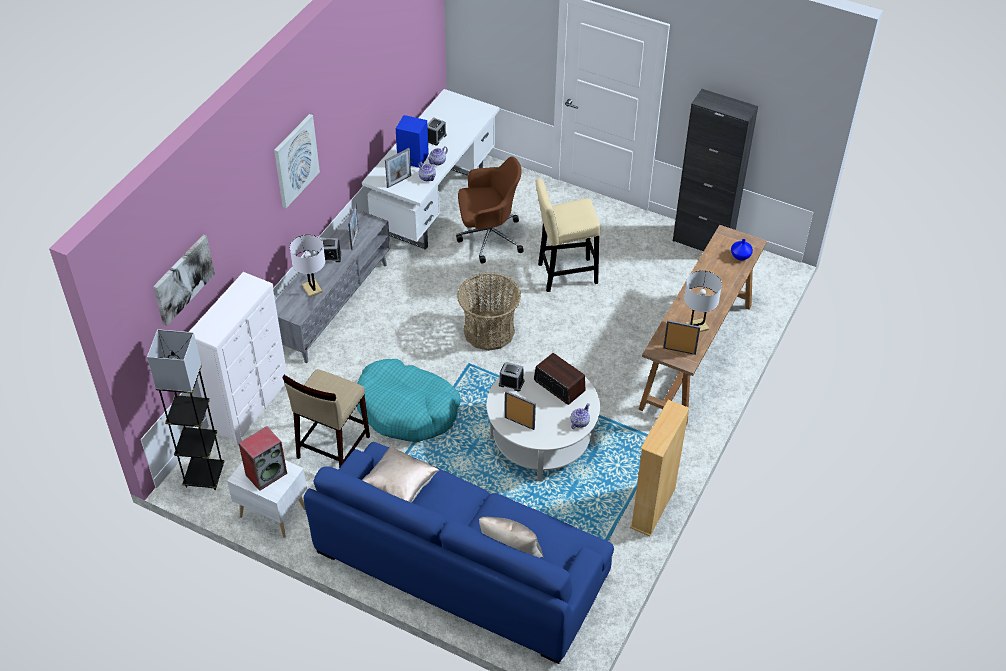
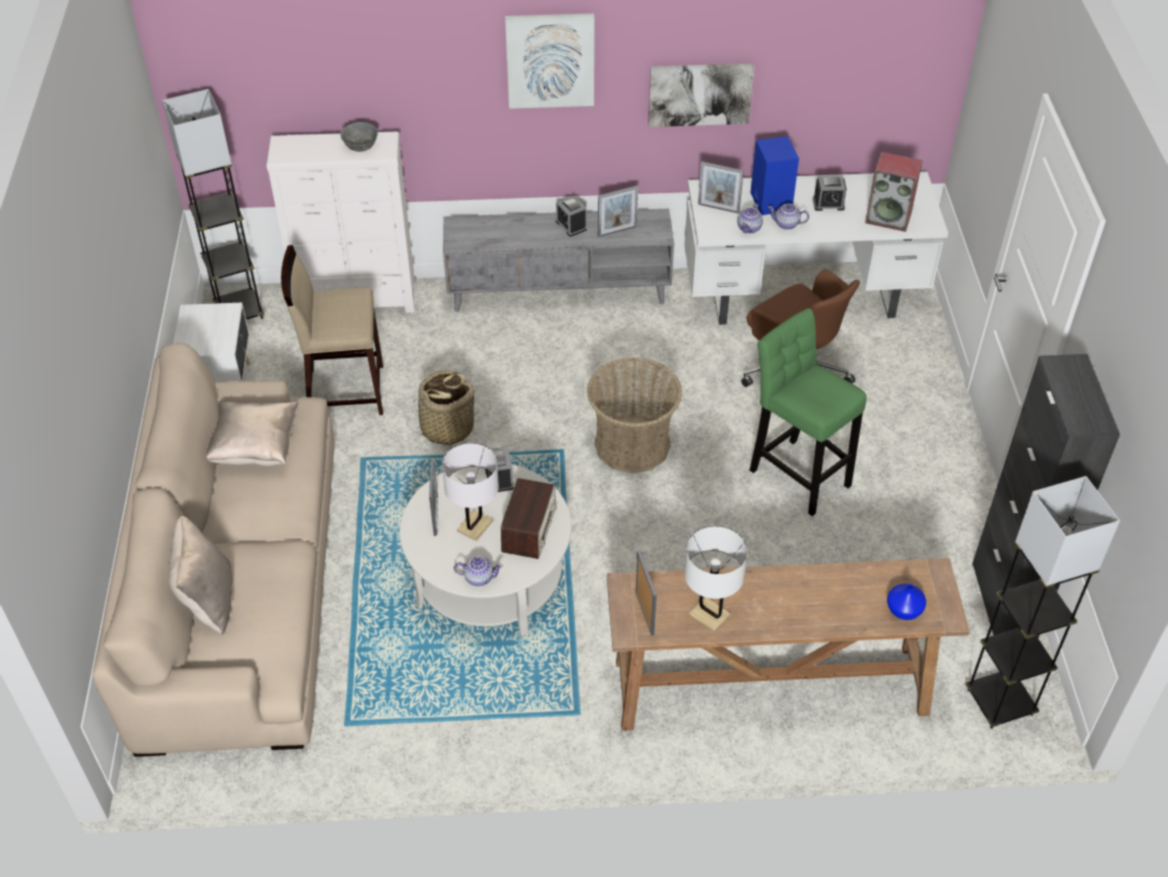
camera: 60 degrees right, 0 degrees up
picture [153,235,215,326] -> picture moved to [648,63,754,127]
speaker [239,426,287,491] -> speaker moved to [865,152,923,232]
white table lamp [290,235,325,297] -> white table lamp moved to [442,443,499,541]
blue sofa [304,442,614,664] -> beige sofa [92,343,334,757]
turquoise dog bed [357,359,461,442] -> basket [407,370,479,445]
beige stool [535,178,600,292] -> green stool [750,308,867,516]
beige bookcase [630,400,689,536] -> none
none -> grey bowl [340,122,378,152]
none -> grey floor lamp [965,476,1120,729]

